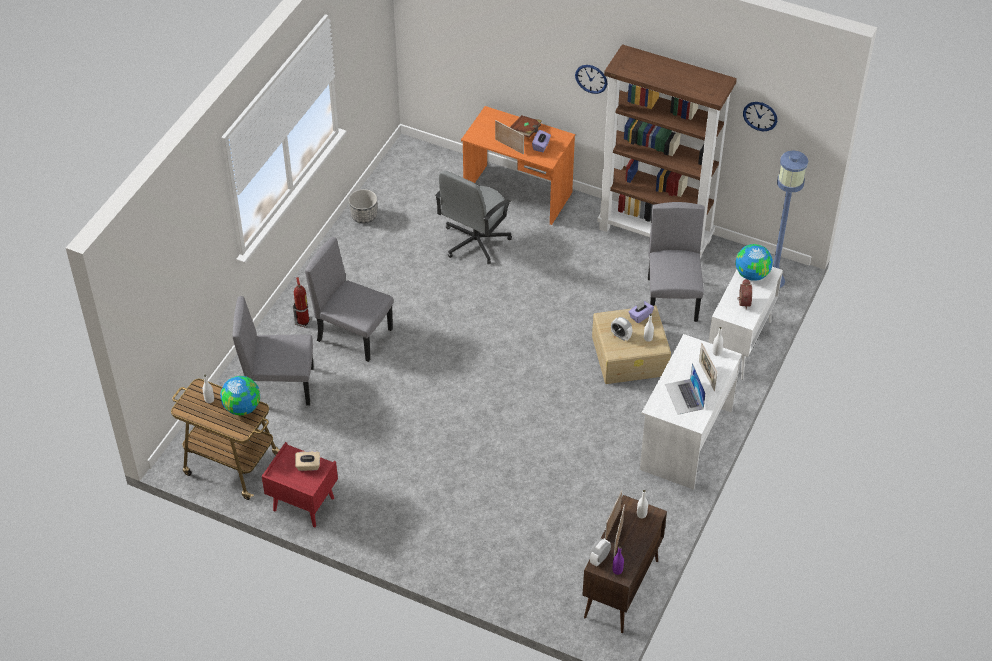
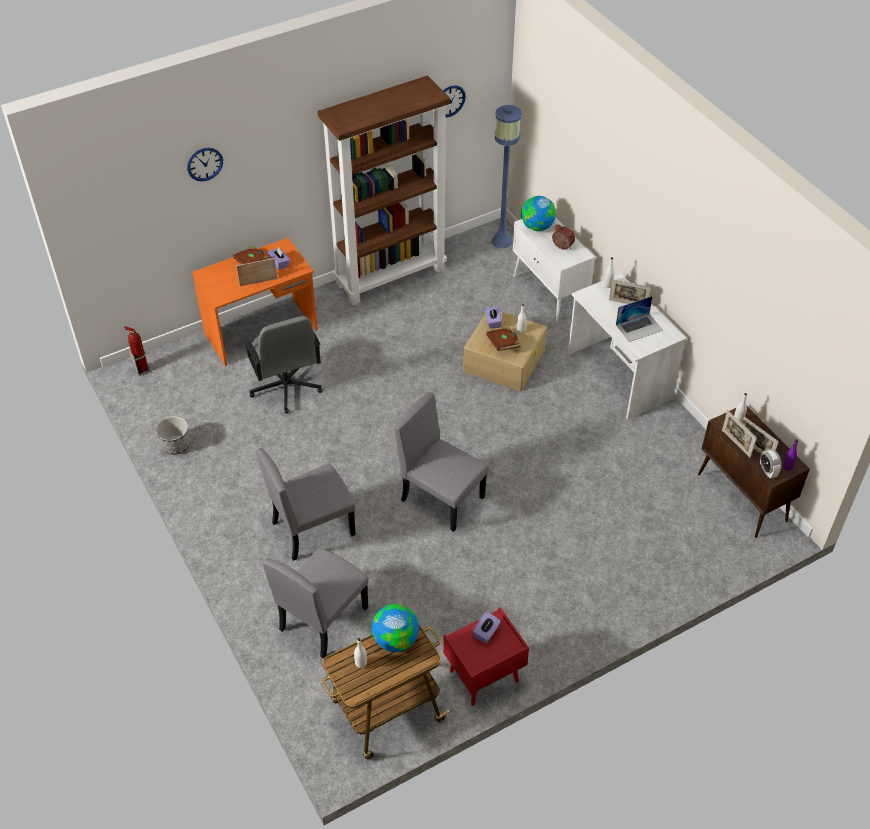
camera: 55 degrees left, 0 degrees up
fire extinguisher [293,277,312,328] -> fire extinguisher moved to [124,326,151,376]
beige tissue box [295,451,320,471] -> purple tissue box [472,611,501,643]
wall clock [575,65,607,94] -> wall clock moved to [187,148,223,181]
alarm clock [611,317,633,341] -> brown book [486,327,521,351]
grey chair [648,202,705,322] -> grey chair moved to [394,392,489,532]
laptop [665,363,706,415] -> laptop turned 45 degrees counterclockwise [616,296,663,342]

